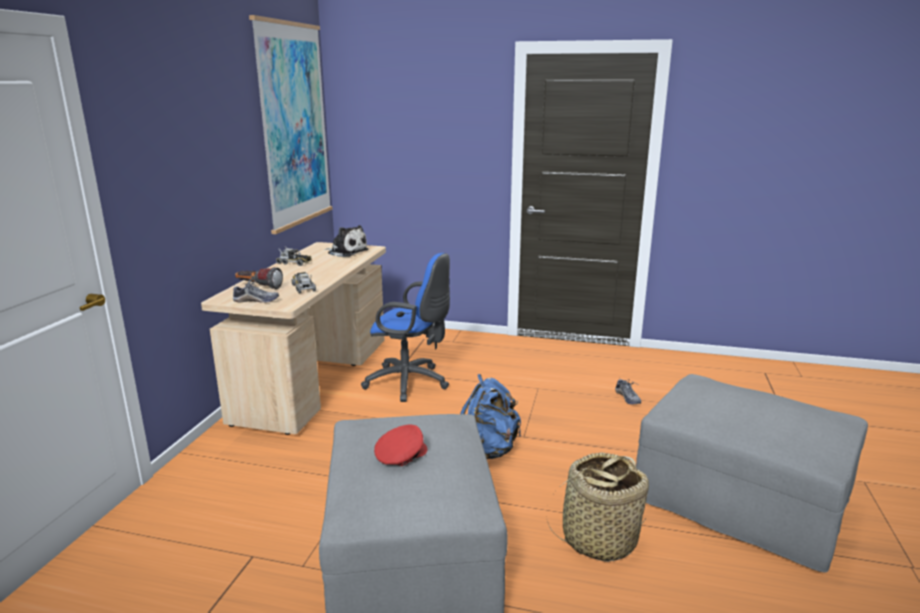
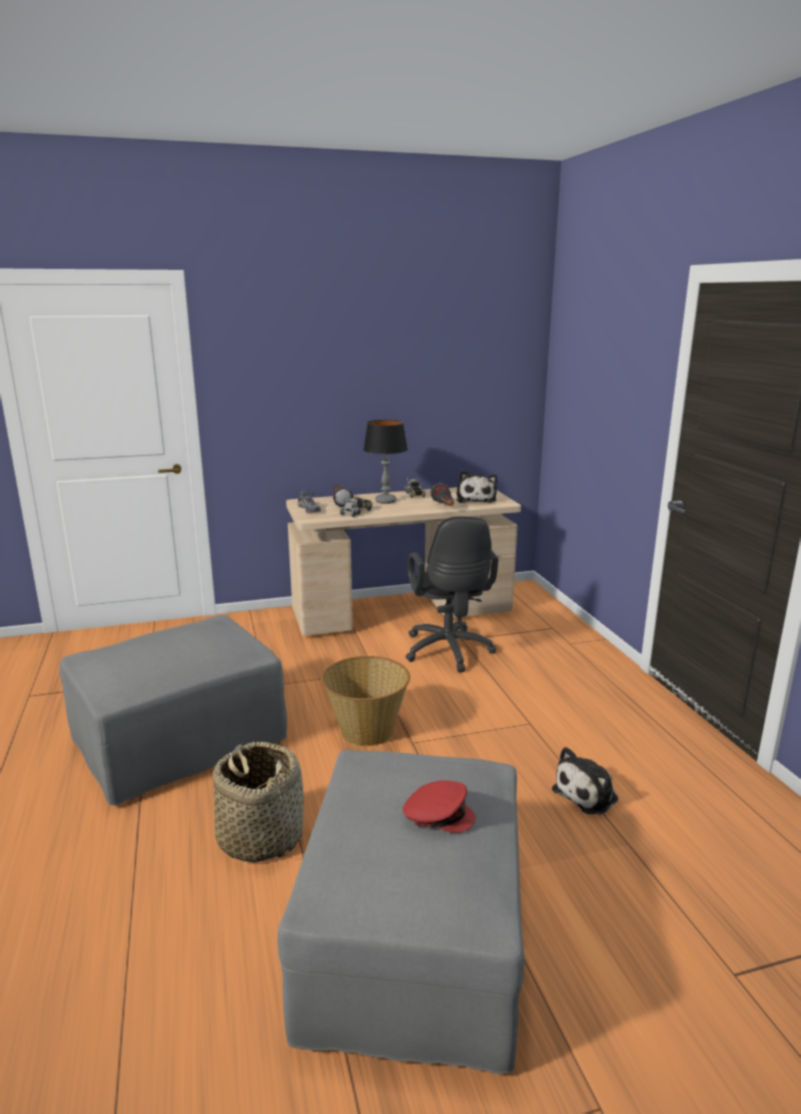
camera: 60 degrees right, 0 degrees up
picture [249,15,332,234] -> none
blue office chair [361,253,450,402] -> black office chair [405,516,498,672]
red cap [374,425,428,466] -> red cap moved to [403,780,476,833]
blue backpack [460,374,521,459] -> basket [321,656,410,746]
shoe [615,379,641,404] -> plush toy [552,747,618,814]
none -> table lamp [363,420,408,504]
none -> flashlight [430,483,454,506]

